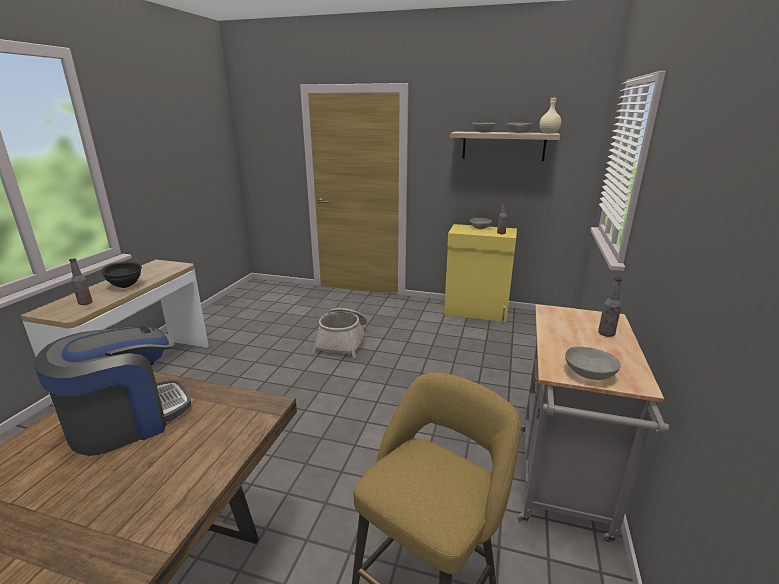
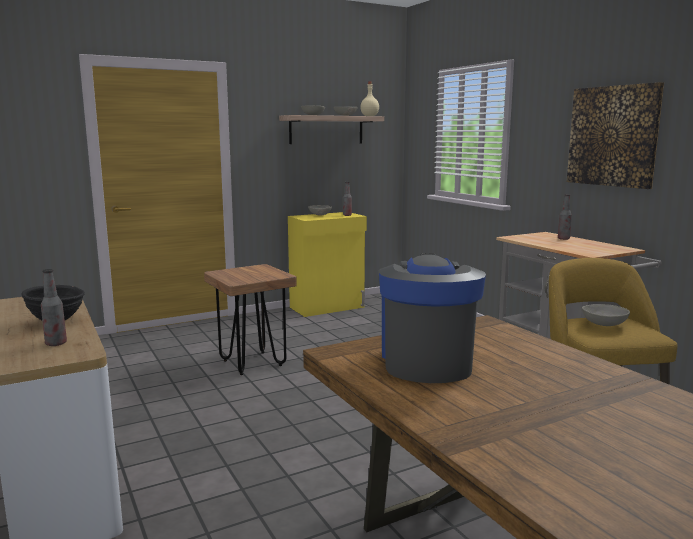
camera: 45 degrees left, 10 degrees down
basket [312,308,367,359] -> brown stool [204,264,297,375]
grey bowl [565,346,621,380] -> grey bowl moved to [582,304,630,326]
none -> picture [567,82,664,189]

